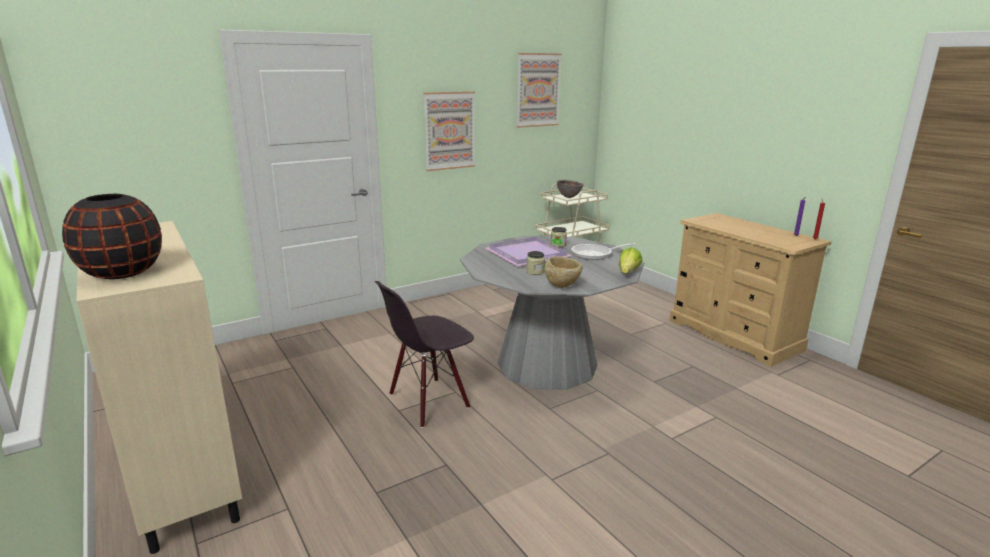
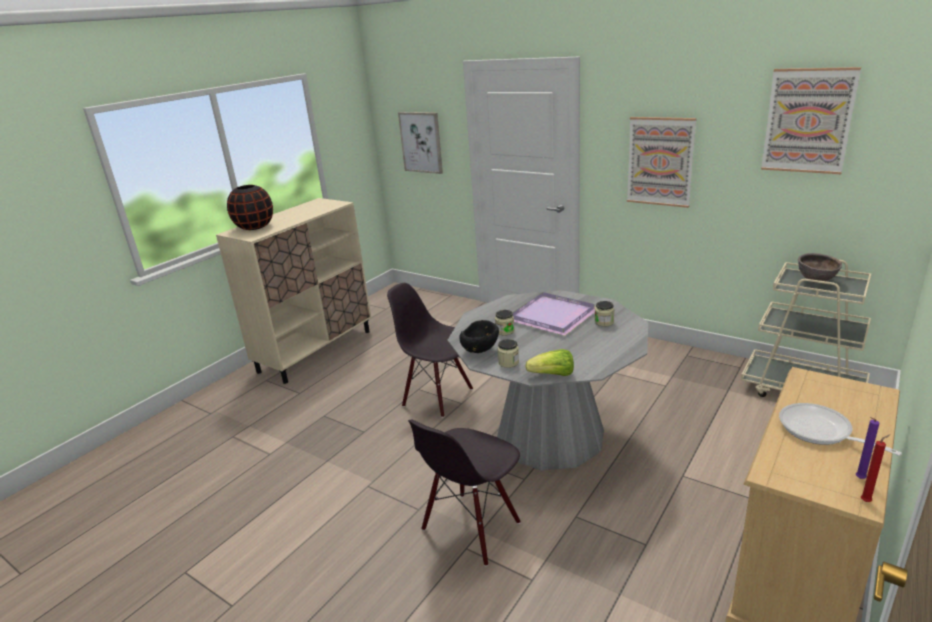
camera: 70 degrees right, 5 degrees up
beige bowl [544,256,583,288] -> black bowl [460,320,499,353]
frying pan [571,243,636,260] -> frying pan moved to [779,403,902,456]
none -> picture [398,112,443,174]
none -> black chair [408,419,521,566]
none -> jar [498,339,519,368]

